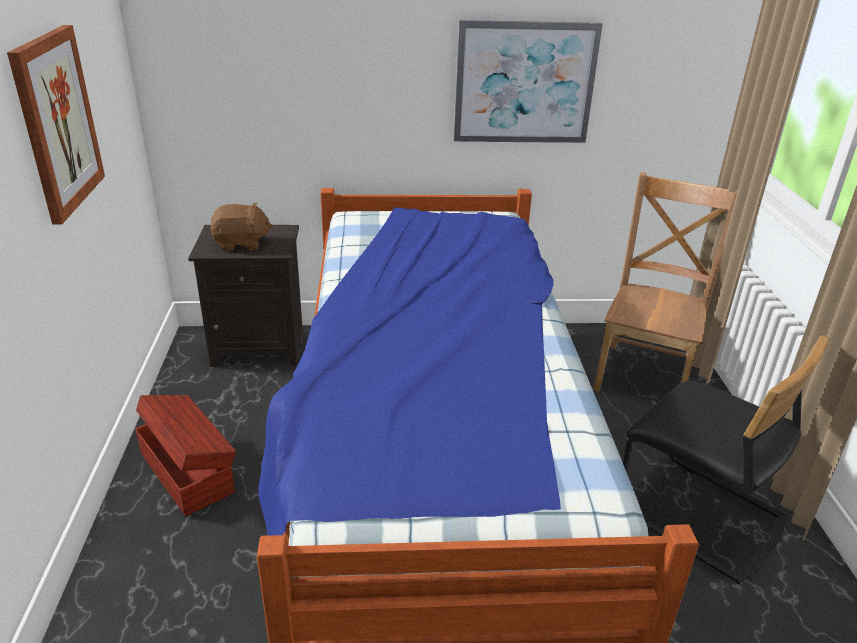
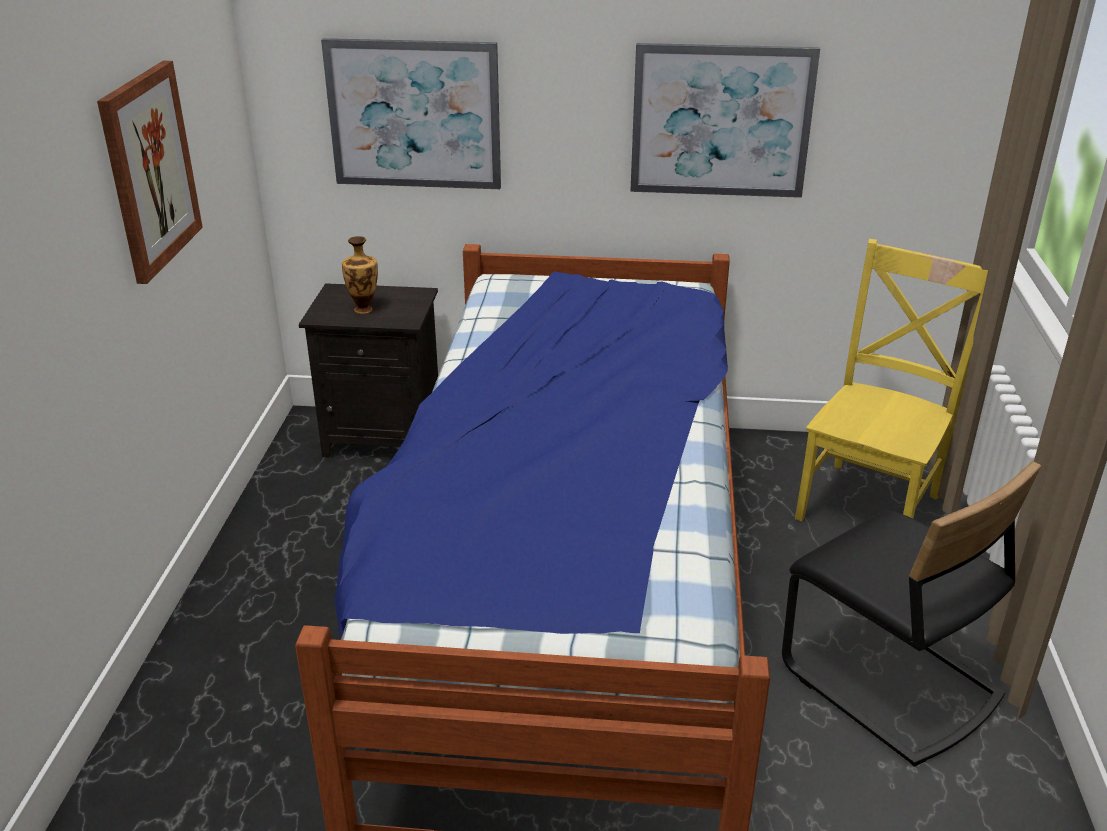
camera: 10 degrees right, 0 degrees up
brown storage box [135,395,236,516] -> none
brown plush toy [210,203,273,251] -> vase [342,236,378,314]
brown chair [593,172,738,392] -> yellow chair [795,239,989,521]
none -> picture [321,38,501,189]

